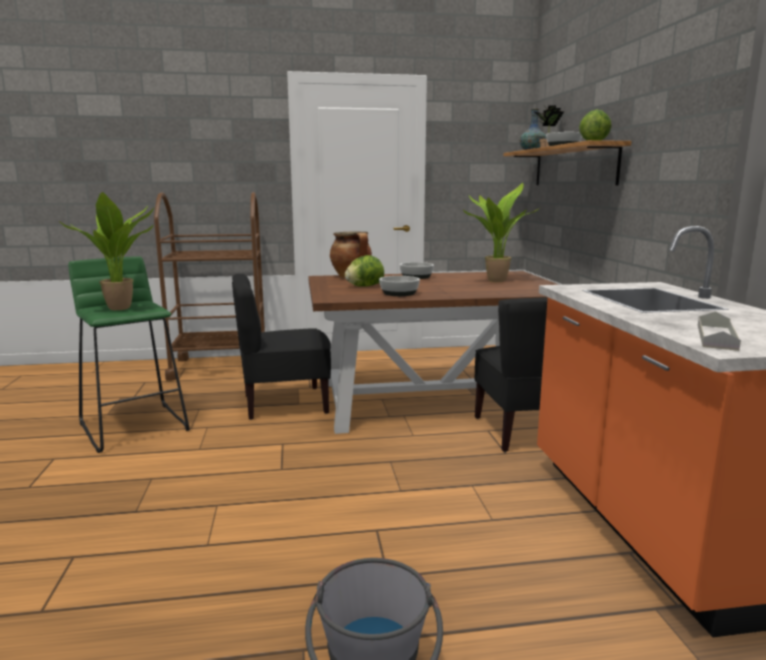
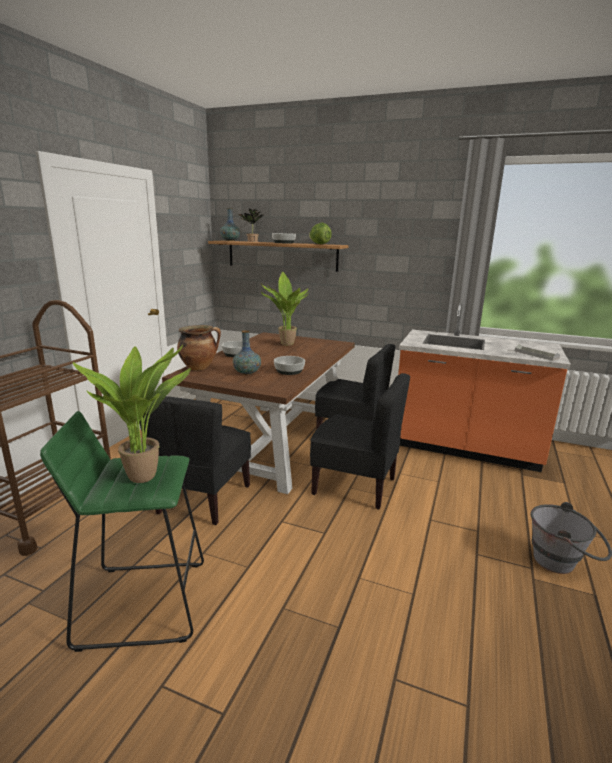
camera: 60 degrees left, 5 degrees up
lettuce [345,255,384,287] -> vase [233,330,261,375]
none -> black chair [310,373,410,510]

